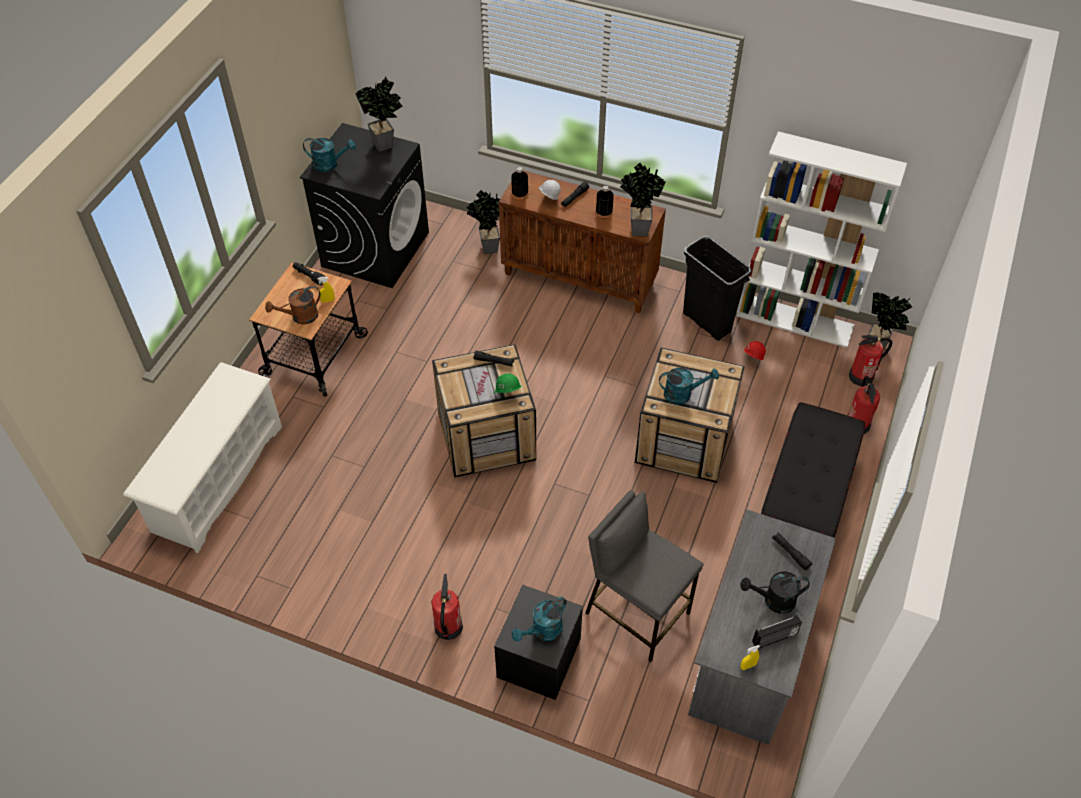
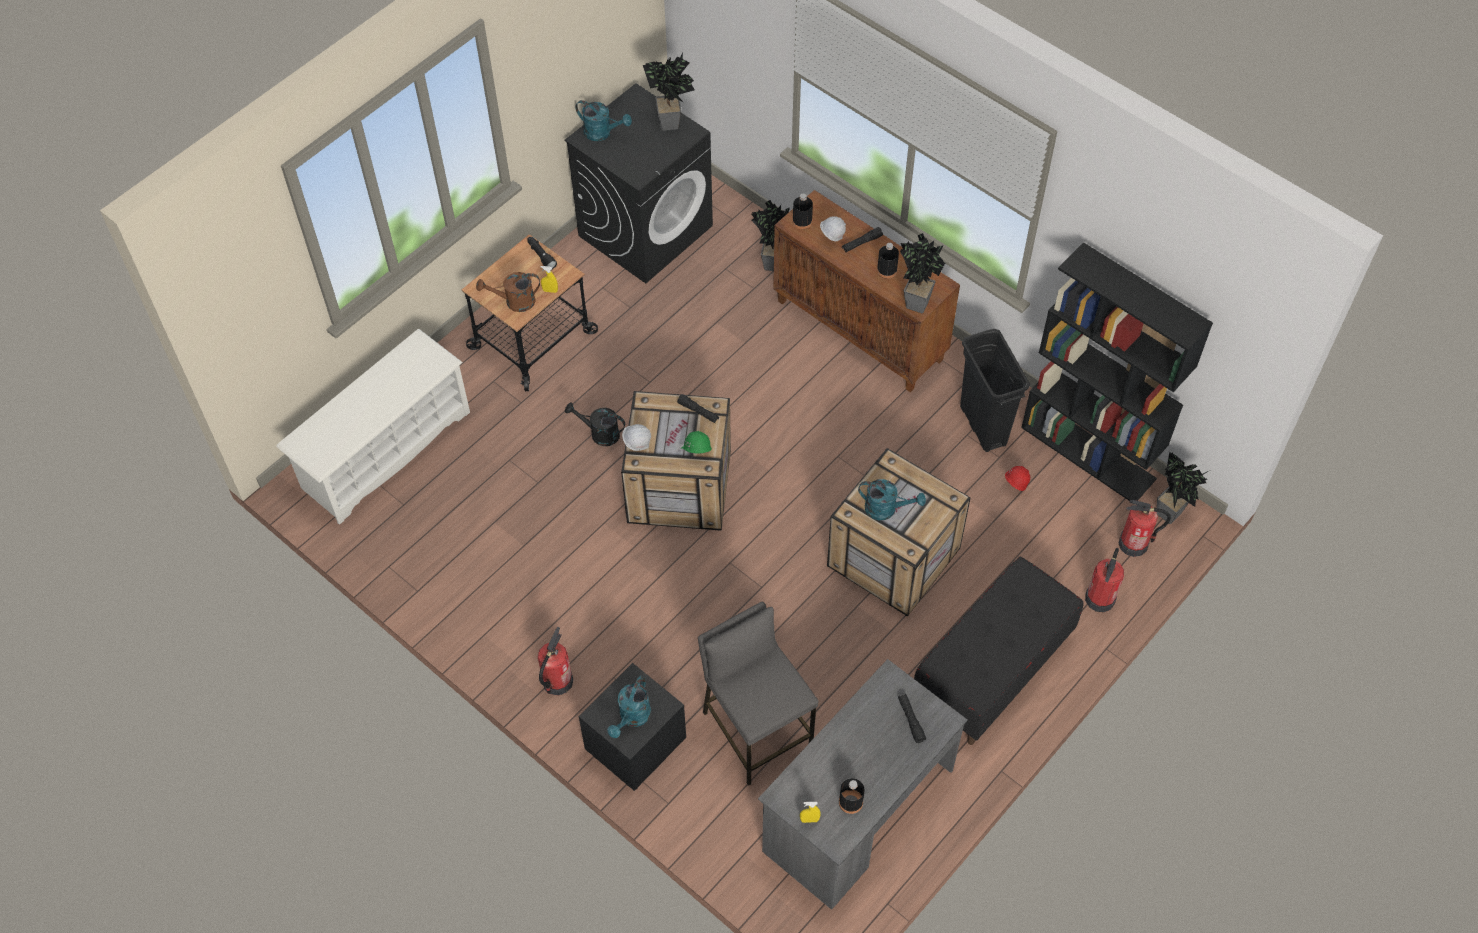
camera: 20 degrees right, 5 degrees up
turquoise watering can [512,597,567,642] -> turquoise watering can turned 45 degrees counterclockwise [607,675,651,738]
white bookcase [736,131,907,348] -> black bookcase [1021,242,1213,501]
black watering can [740,571,810,614] -> black watering can moved to [565,402,625,446]
radio [752,615,802,649] -> black bottle [839,778,865,814]
none -> white hard hat [622,424,651,451]

